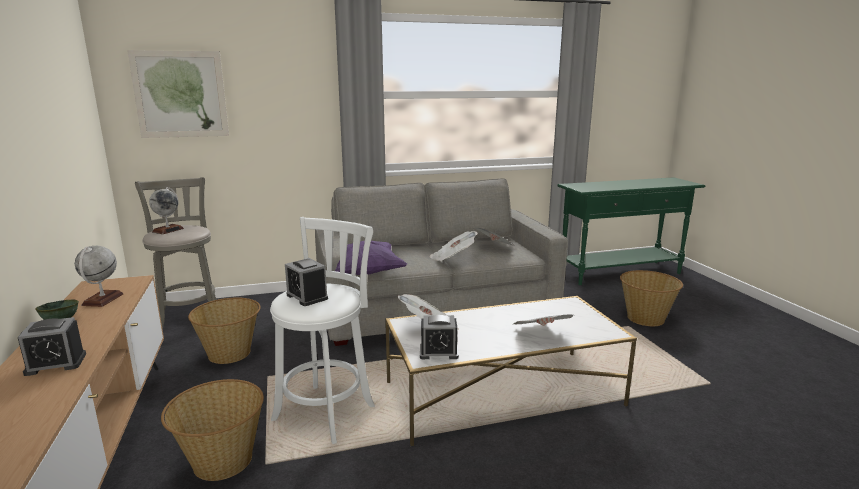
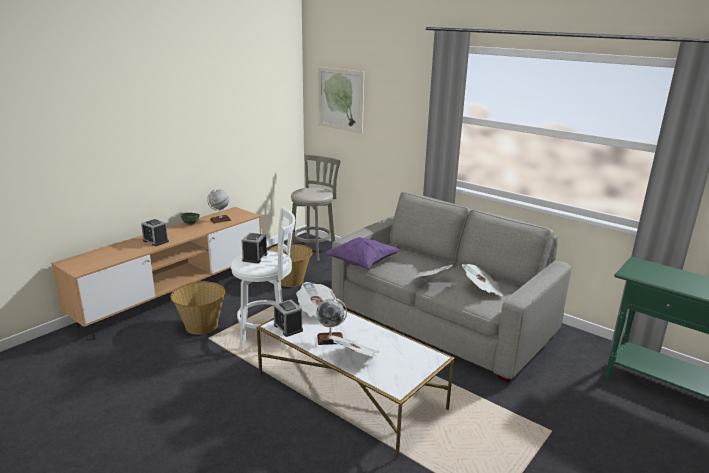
camera: 55 degrees right, 5 degrees up
globe [149,187,184,234] -> globe moved to [316,299,347,345]
basket [620,270,683,326] -> none

